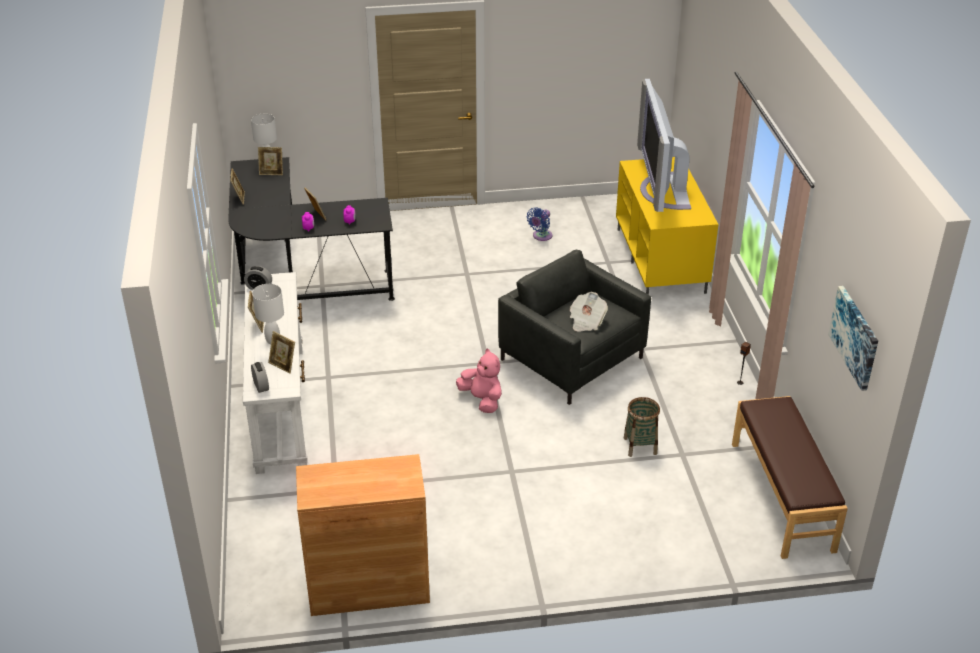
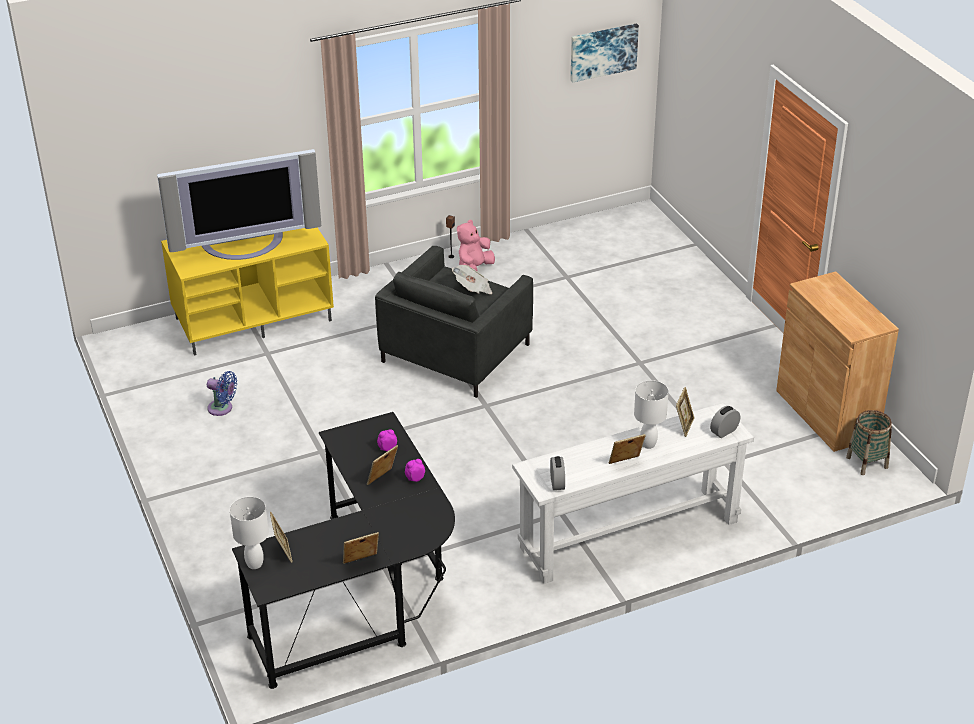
camera: 105 degrees left, 0 degrees up
pink plush toy [456,348,502,413] -> pink plush toy moved to [457,220,495,271]
basket [623,397,660,457] -> basket moved to [846,410,892,475]
brown bench [732,396,848,559] -> none

